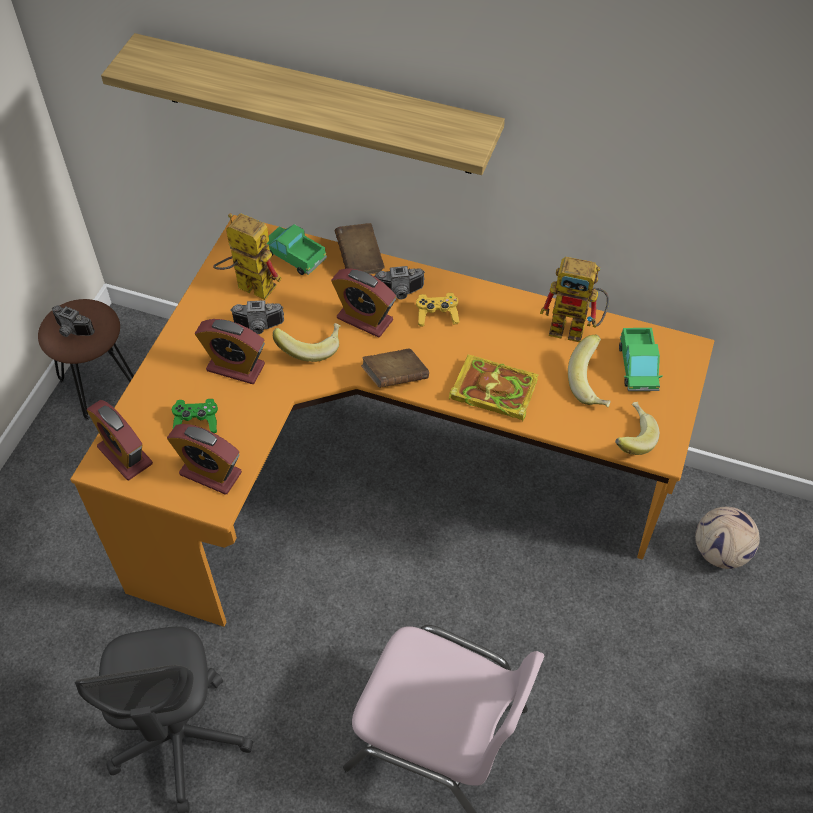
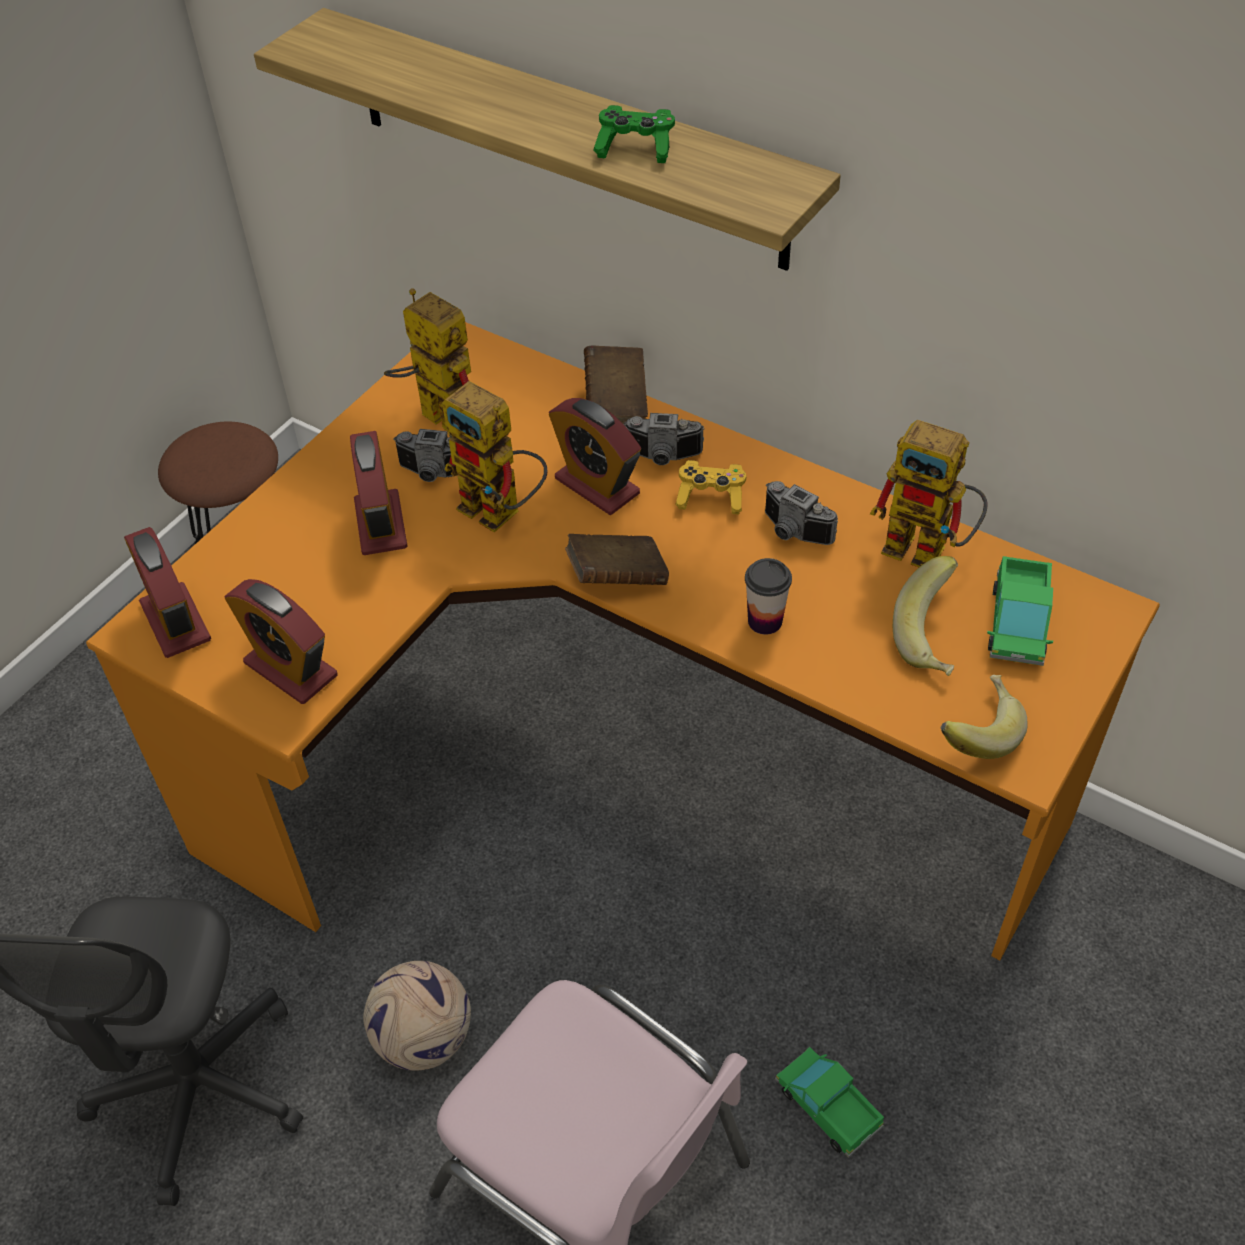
camera: 15 degrees right, 5 degrees down
camera [52,306,95,337] -> camera moved to [765,481,838,545]
green game controller [172,399,218,433] -> green game controller moved to [593,105,675,163]
alarm clock [195,319,265,384] -> alarm clock turned 45 degrees clockwise [350,431,408,555]
toy truck [267,224,327,275] -> toy truck moved to [775,1047,884,1158]
banana [273,323,341,362] -> toy robot [442,381,547,532]
book [449,354,538,422] -> cup [745,558,792,634]
football [695,507,760,569] -> football moved to [363,961,471,1071]

